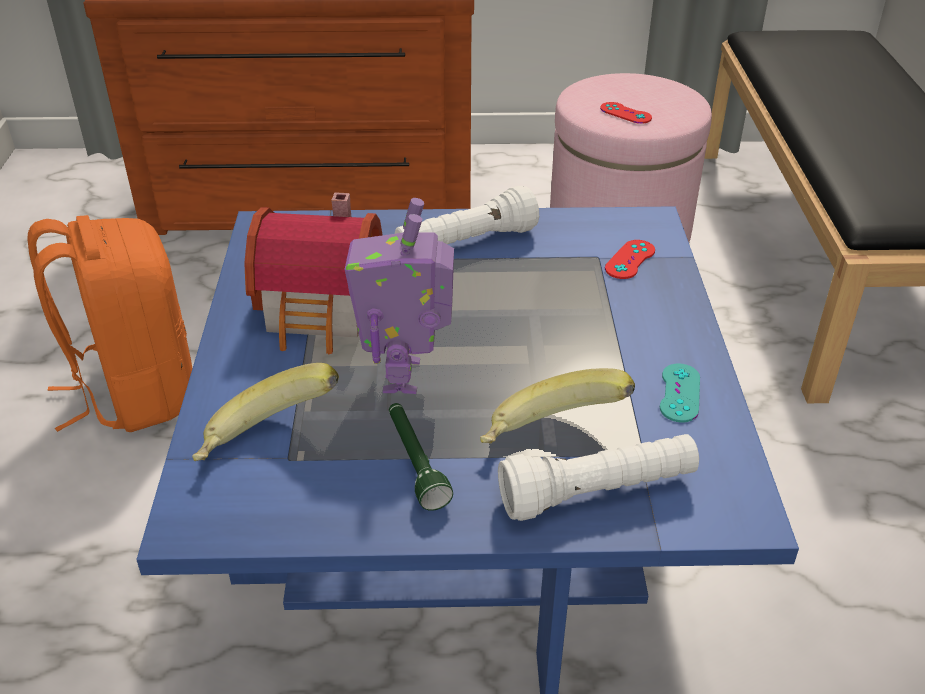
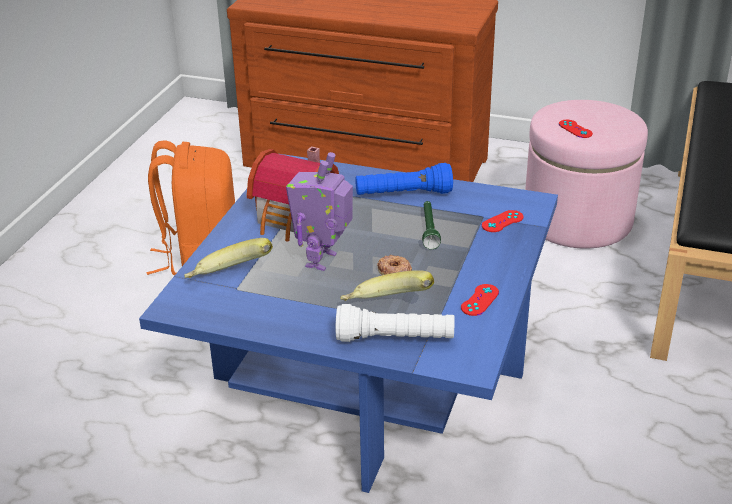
camera: 20 degrees right, 5 degrees down
green flashlight [389,403,453,511] -> green flashlight moved to [422,201,441,249]
white flashlight [395,186,539,244] -> blue flashlight [355,163,453,195]
turquoise game controller [660,363,700,423] -> red game controller [461,284,499,316]
none -> donut [377,255,412,275]

